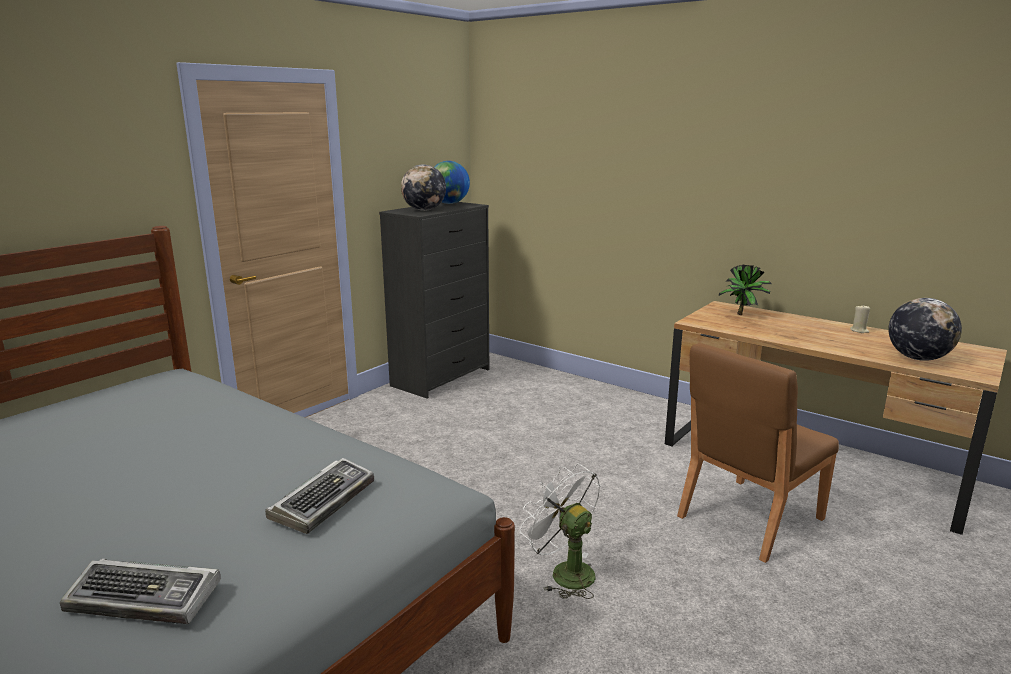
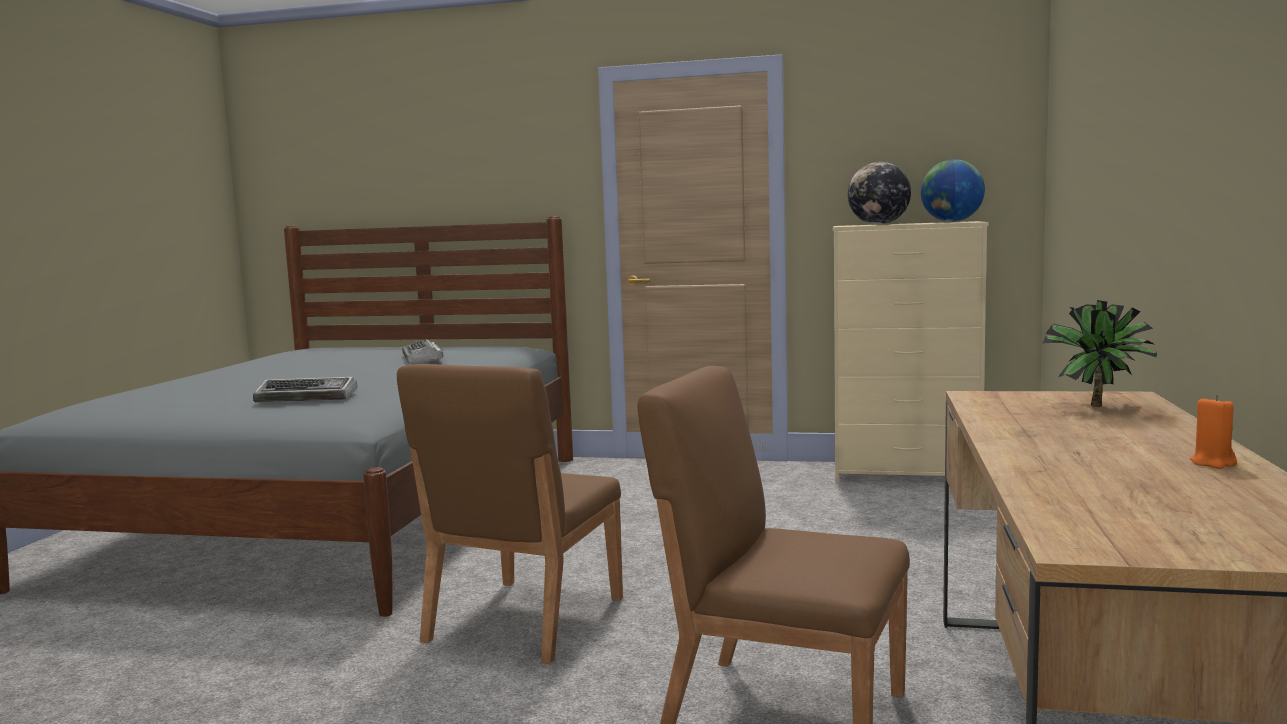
camera: 65 degrees right, 10 degrees down
keyboard [60,558,221,624] -> keyboard moved to [402,339,443,363]
black dresser [379,202,489,399] -> beige dresser [833,221,988,483]
white fan [520,464,600,599] -> brown chair [397,364,623,664]
beige candle [850,304,870,333] -> orange candle [1190,395,1237,469]
globe [888,298,962,361] -> none

